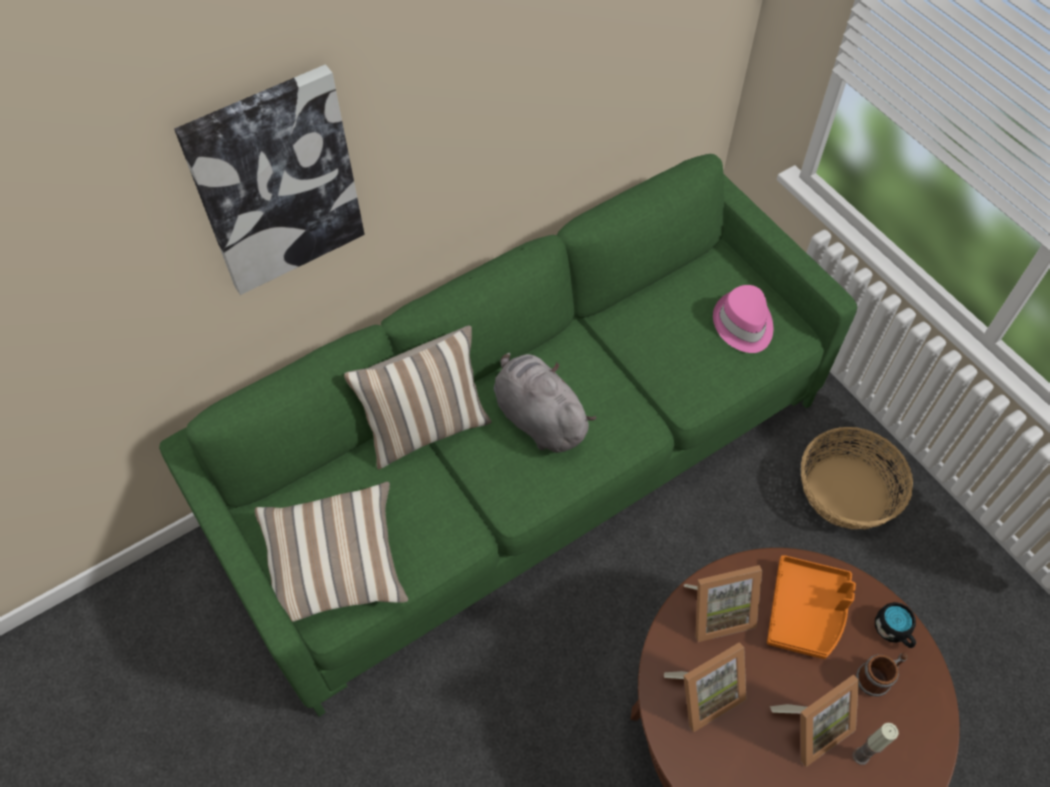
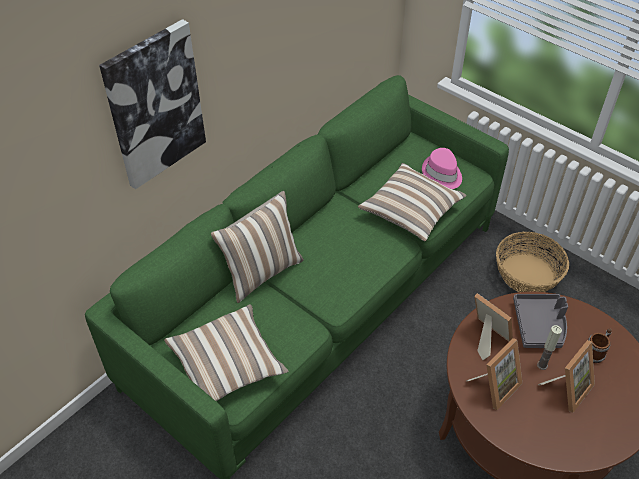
camera: 15 degrees left, 10 degrees down
grey plush toy [494,353,597,453] -> none
picture frame [684,565,762,642] -> picture frame turned 105 degrees counterclockwise [474,293,513,360]
orange tray [767,555,856,659] -> grey tray [513,294,568,348]
candle [852,723,899,765] -> candle moved to [537,325,562,370]
black mug [875,602,916,648] -> none
none -> pillow [358,163,467,242]

